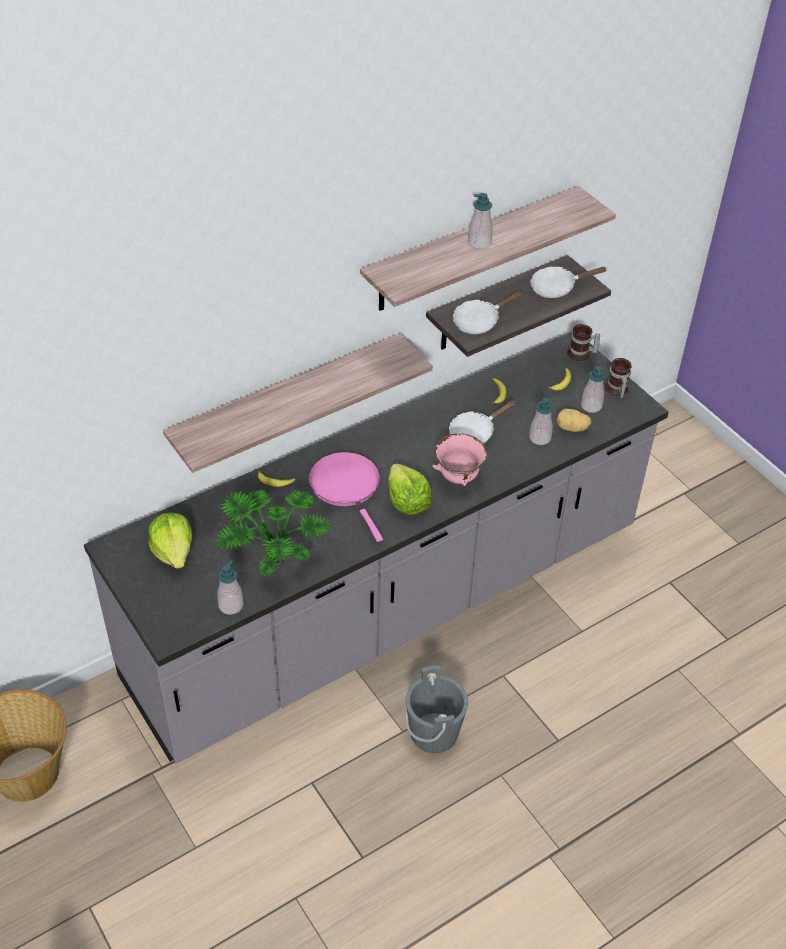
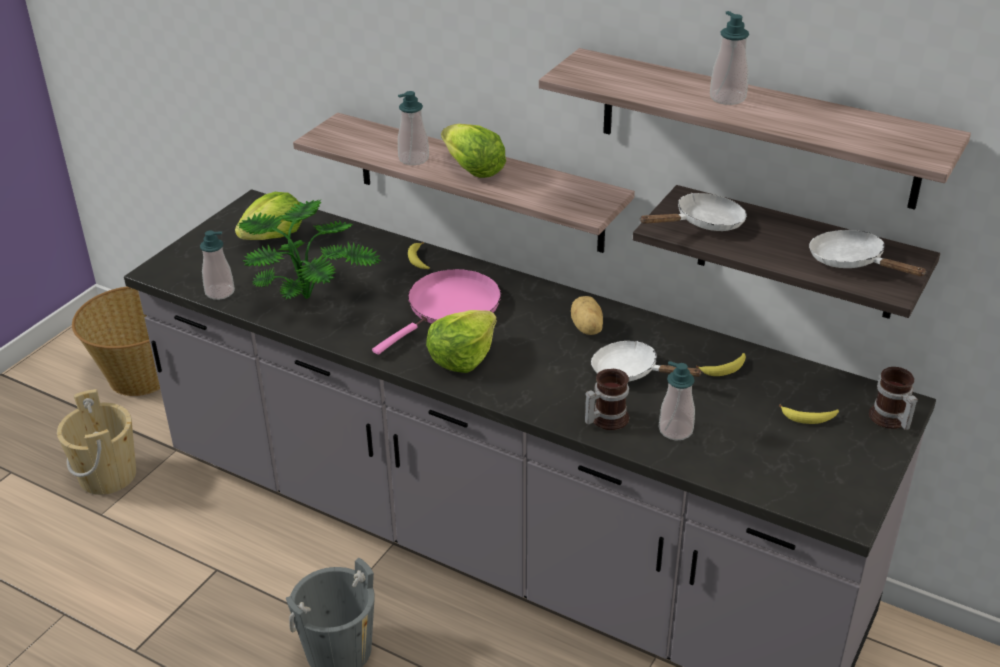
camera: 65 degrees right, 10 degrees down
pink bowl [433,433,488,486] -> none
white frying pan [452,290,524,334] -> white frying pan turned 120 degrees clockwise [640,193,747,231]
potato [556,409,591,432] -> potato moved to [571,296,603,335]
soap dispenser [581,366,605,413] -> soap dispenser moved to [398,91,429,165]
mug [605,358,632,398] -> mug moved to [585,369,629,430]
none -> beige bucket [57,389,136,495]
none -> lettuce [441,124,506,178]

